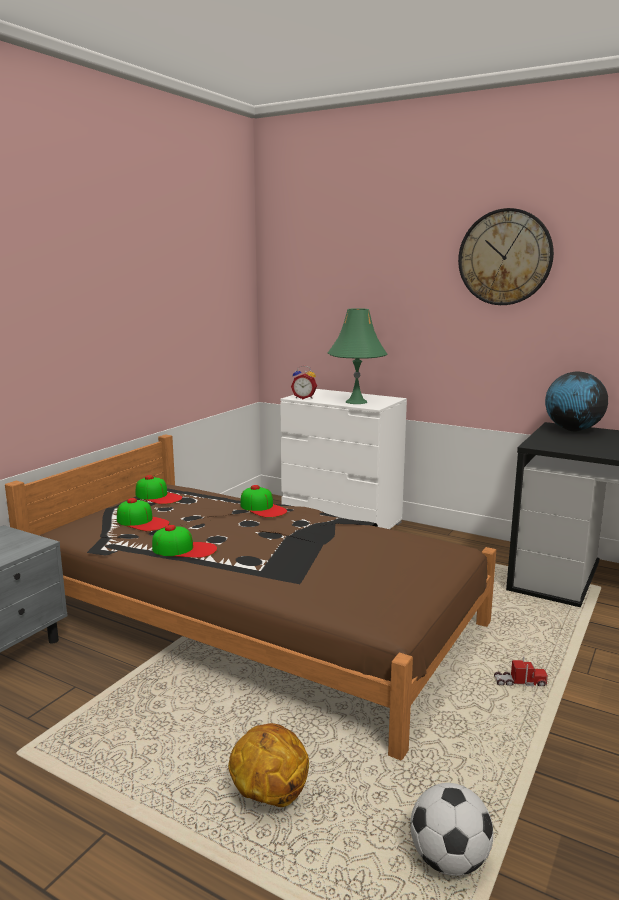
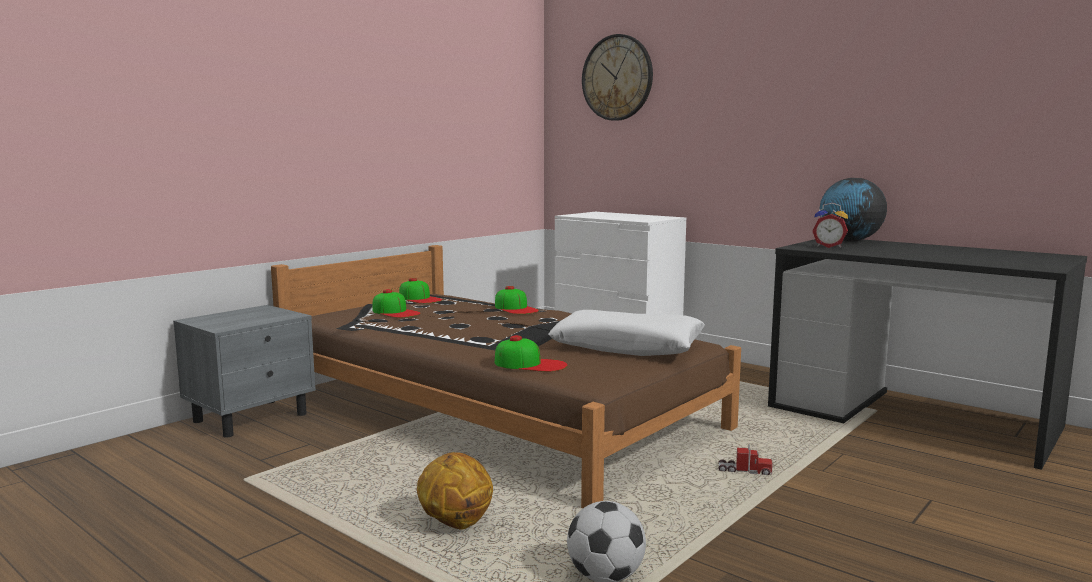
camera: 10 degrees right, 5 degrees down
cap [152,525,217,558] -> cap moved to [495,335,568,372]
alarm clock [291,365,317,399] -> alarm clock moved to [812,203,848,248]
green table lamp [328,308,388,404] -> none
wall clock [458,208,554,305] -> wall clock moved to [582,34,653,121]
none -> white pillow [548,310,705,356]

